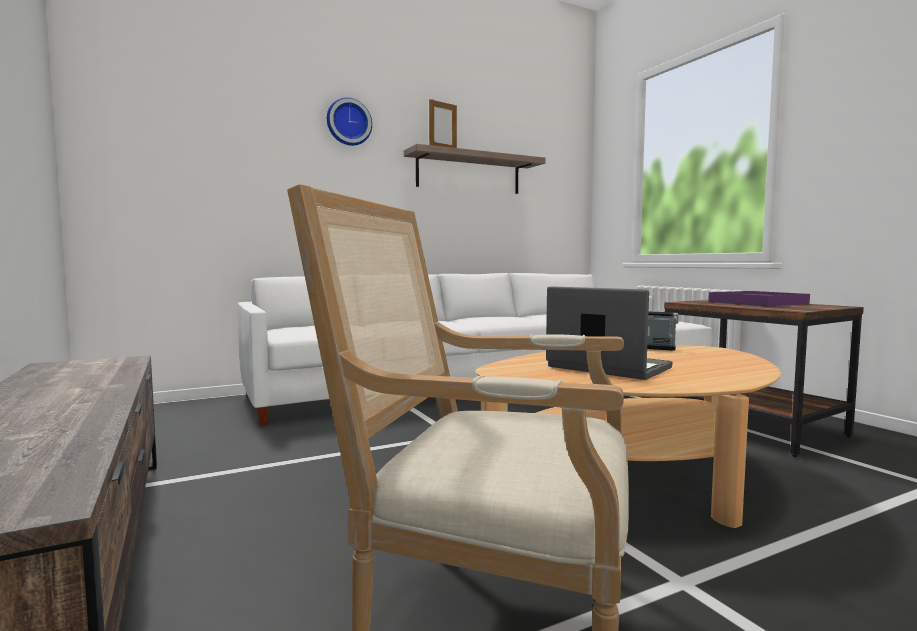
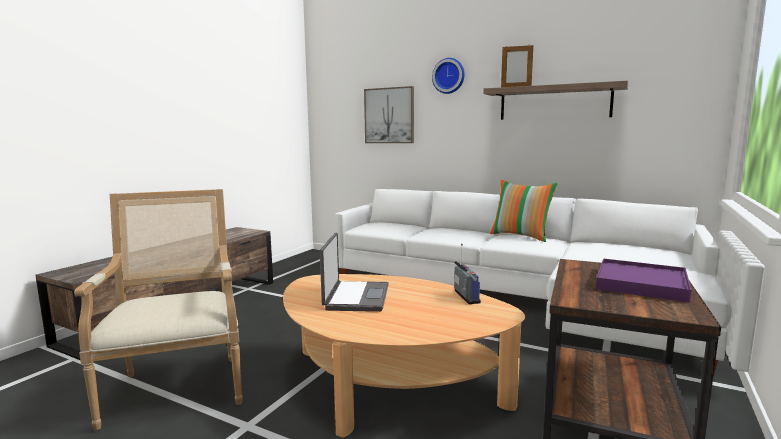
camera: 55 degrees right, 5 degrees up
none -> picture [364,86,414,143]
none -> pillow [490,180,558,242]

